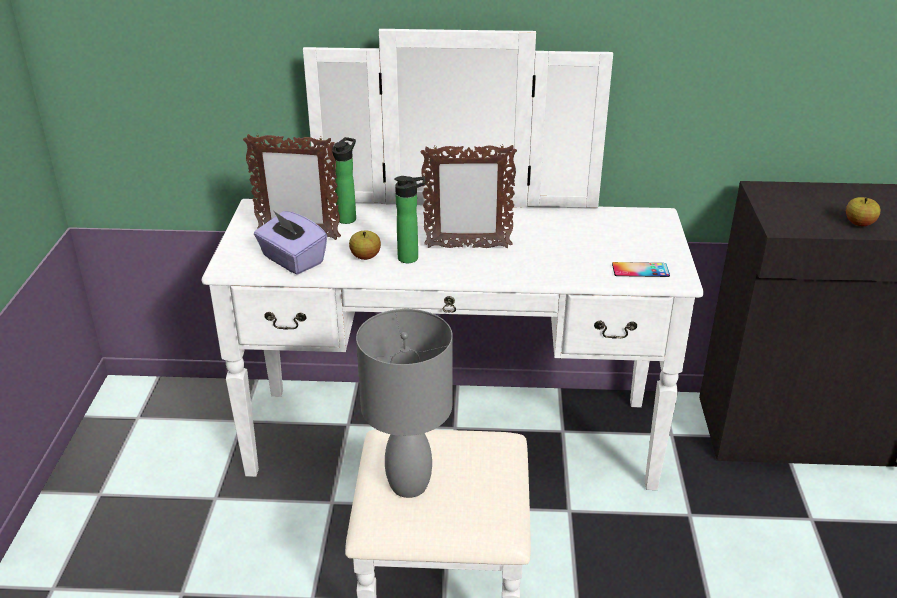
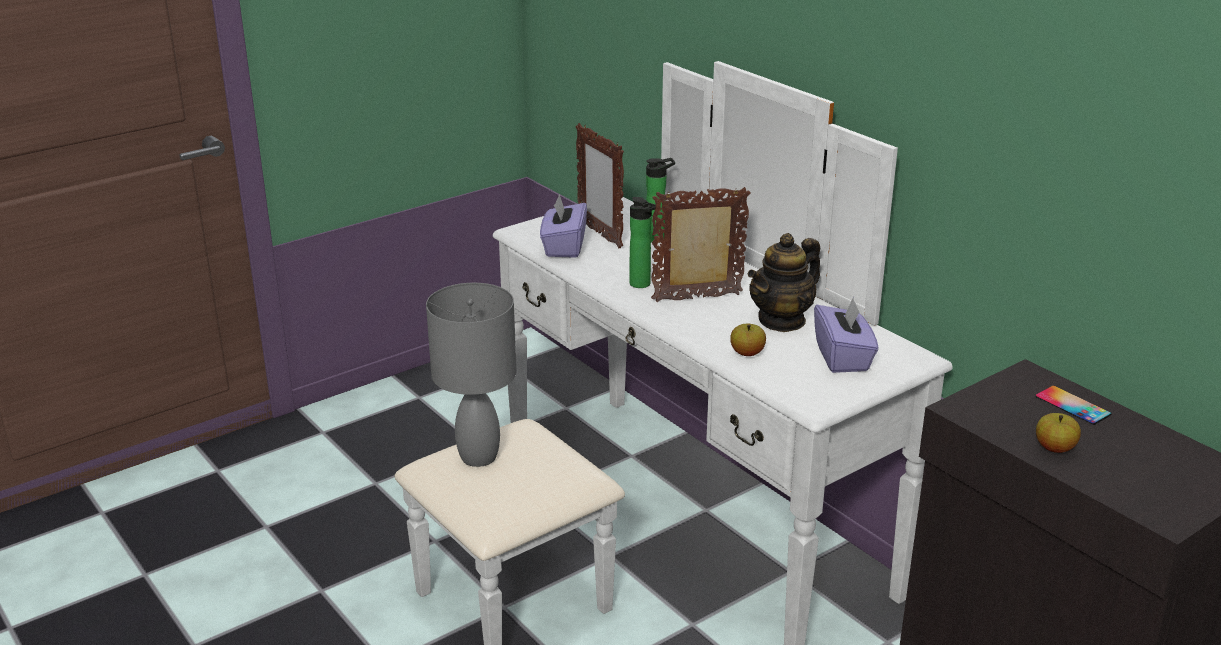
camera: 50 degrees right, 5 degrees down
apple [349,231,381,260] -> apple moved to [730,324,766,356]
picture frame [420,144,517,248] -> picture frame turned 120 degrees clockwise [651,187,751,302]
phone [612,262,670,277] -> phone moved to [1036,385,1112,425]
none -> teapot [747,233,820,332]
none -> purple tissue box [814,297,879,373]

